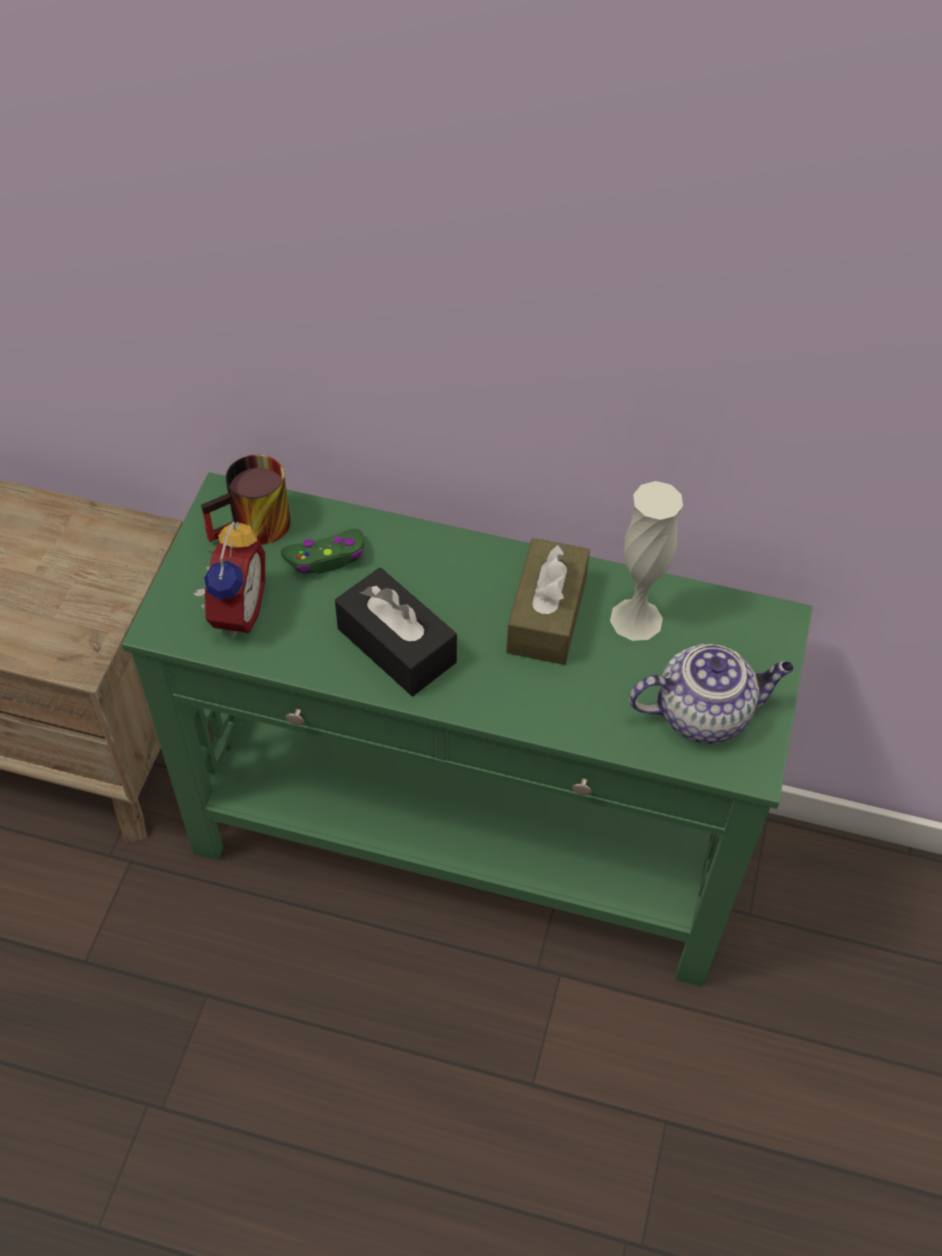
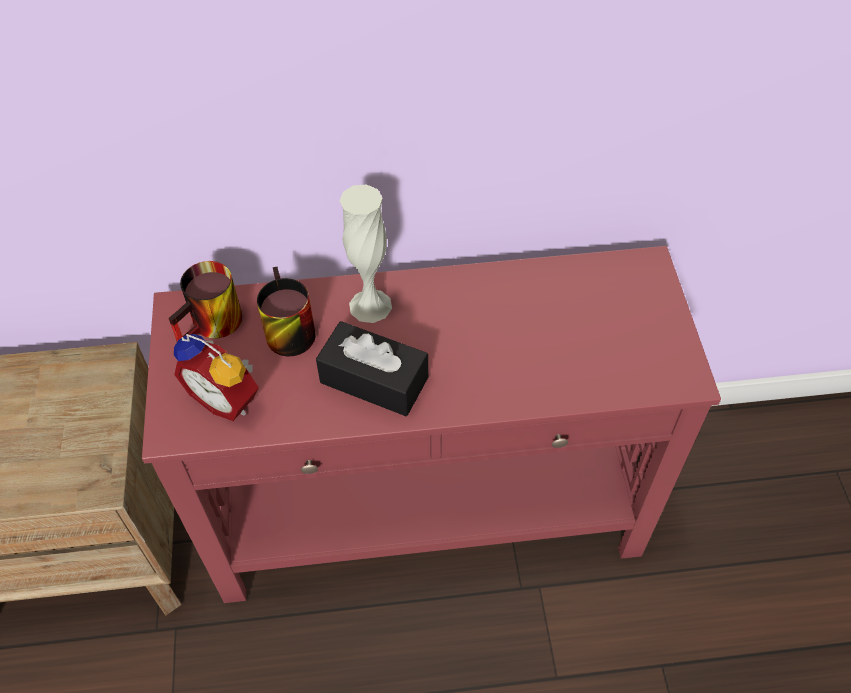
camera: 20 degrees left, 0 degrees up
green console table [122,472,813,987] -> red console table [142,246,721,603]
alarm clock [193,521,265,637] -> alarm clock turned 135 degrees clockwise [174,334,259,421]
green game controller [281,529,365,575] -> mug [257,267,316,356]
brown tissue box [506,538,590,665] -> none
white vase [610,481,683,641] -> white vase moved to [340,184,392,323]
teapot [629,644,794,744] -> none

